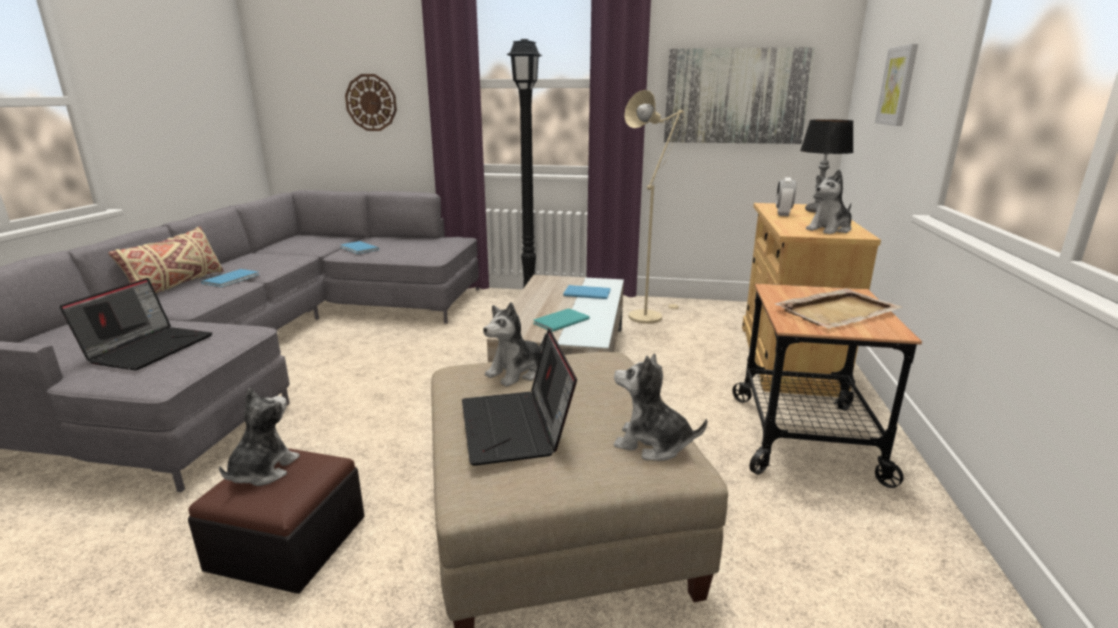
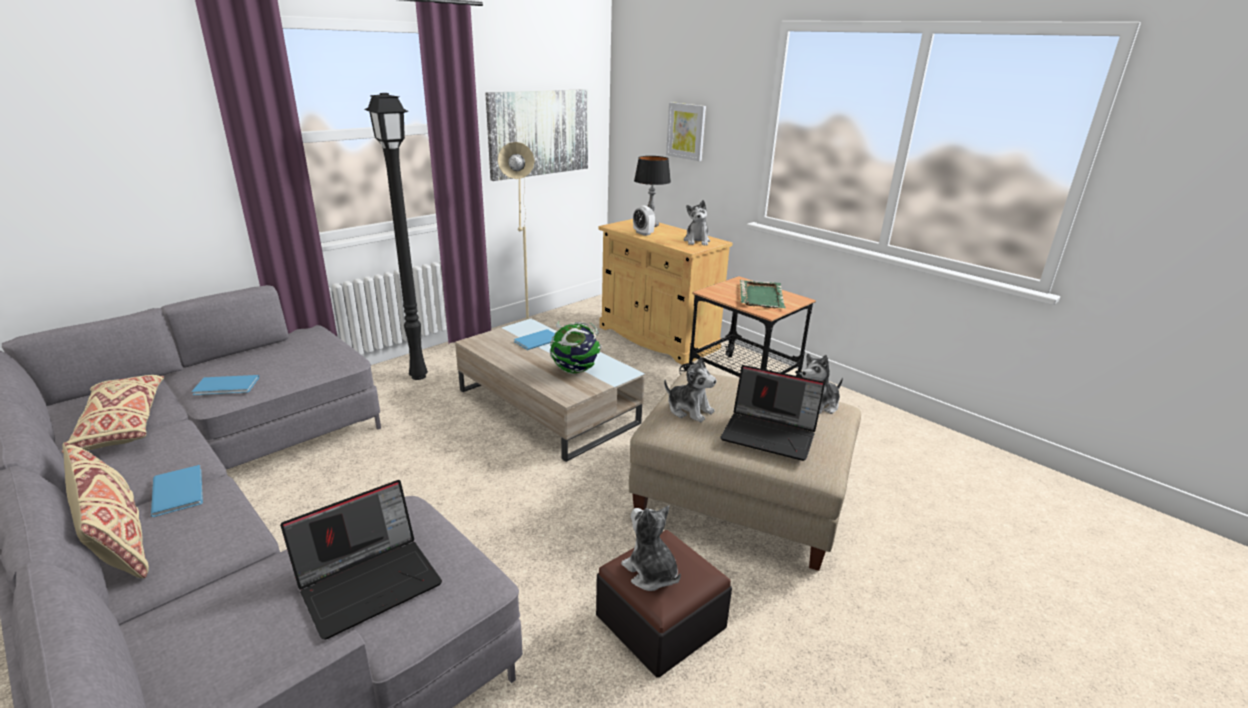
camera: 55 degrees left, 5 degrees up
laptop [60,278,213,370] -> laptop turned 90 degrees clockwise [280,480,442,640]
wall clock [345,74,397,131] -> none
plush toy [483,302,546,387] -> plush toy turned 45 degrees counterclockwise [664,356,717,422]
turquoise book [533,308,590,332] -> globe [550,321,602,374]
beige tray [775,288,903,329] -> green tray [740,280,785,308]
none -> beige pillow [62,375,164,453]

